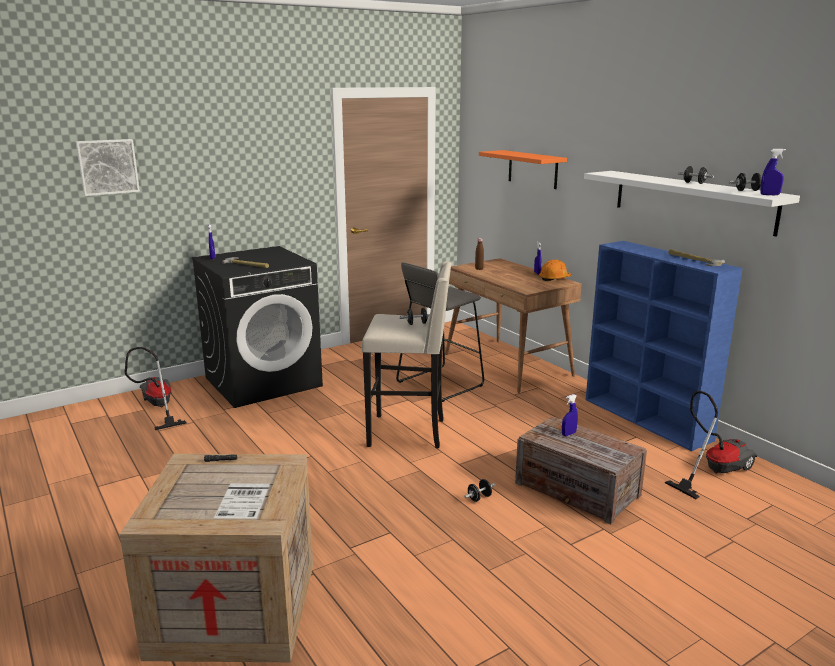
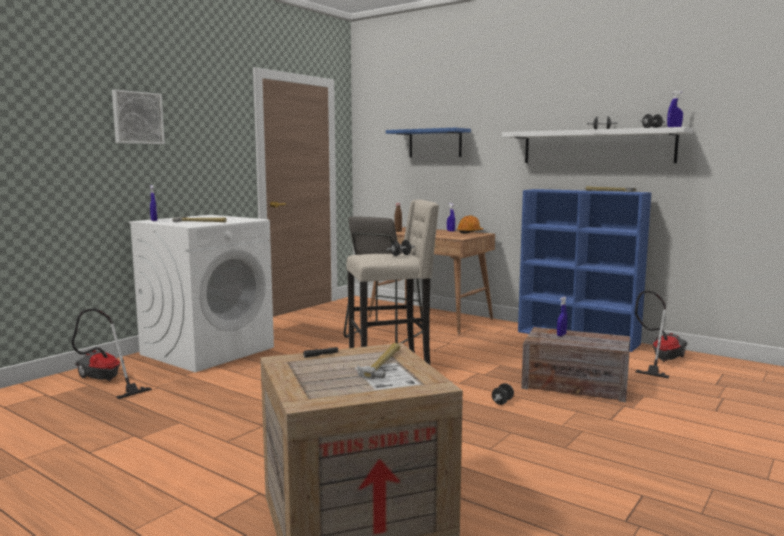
camera: 20 degrees left, 10 degrees down
picture [76,139,140,196] -> picture moved to [112,90,165,144]
black washing machine [192,246,323,408] -> white washing machine [129,215,274,372]
orange shelf [479,150,567,189] -> blue shelf [386,128,471,157]
none -> hammer [357,343,400,379]

